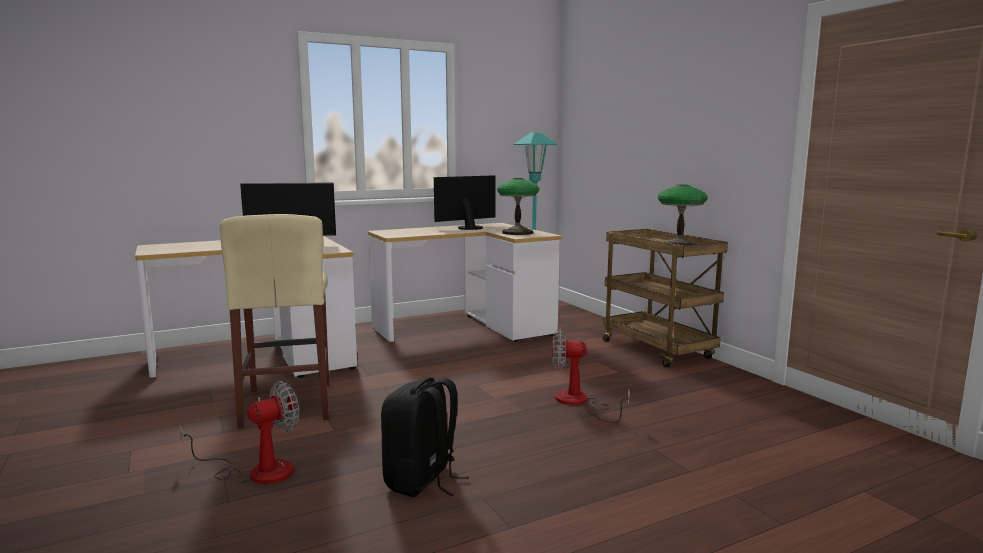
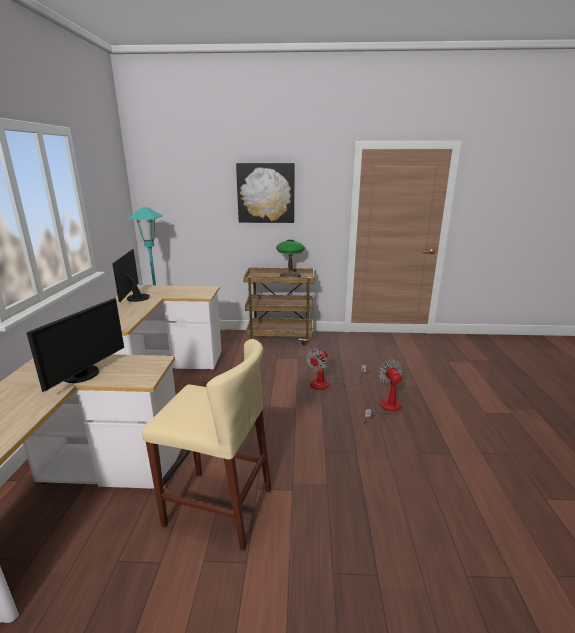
camera: 60 degrees left, 10 degrees up
fan [179,381,299,484] -> fan moved to [364,360,403,424]
black backpack [381,378,469,497] -> none
table lamp [497,178,539,235] -> none
none -> picture [236,163,295,223]

